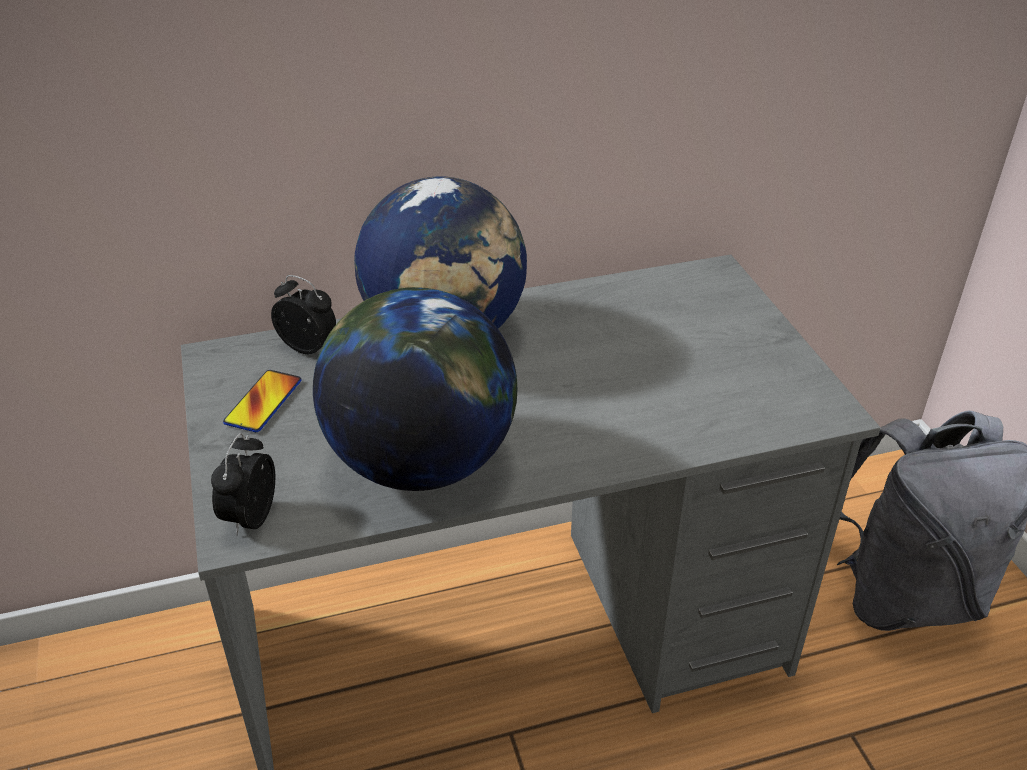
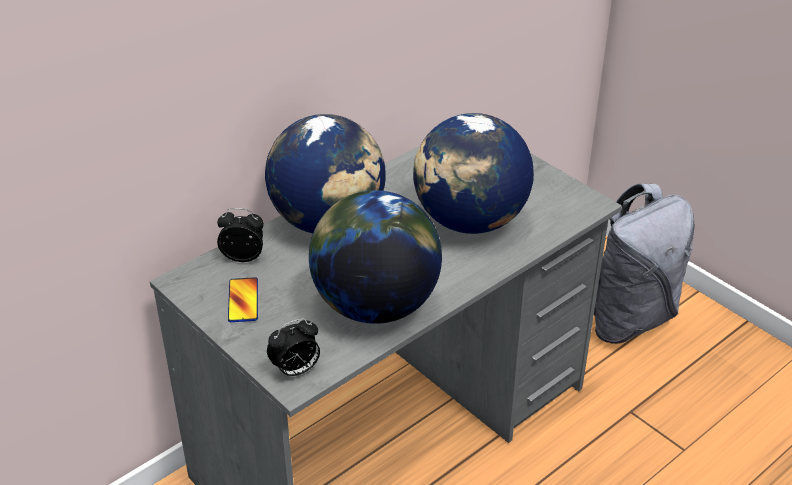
camera: 25 degrees left, 0 degrees up
alarm clock [211,433,275,536] -> alarm clock turned 105 degrees counterclockwise [267,318,320,378]
none -> globe [413,113,534,234]

